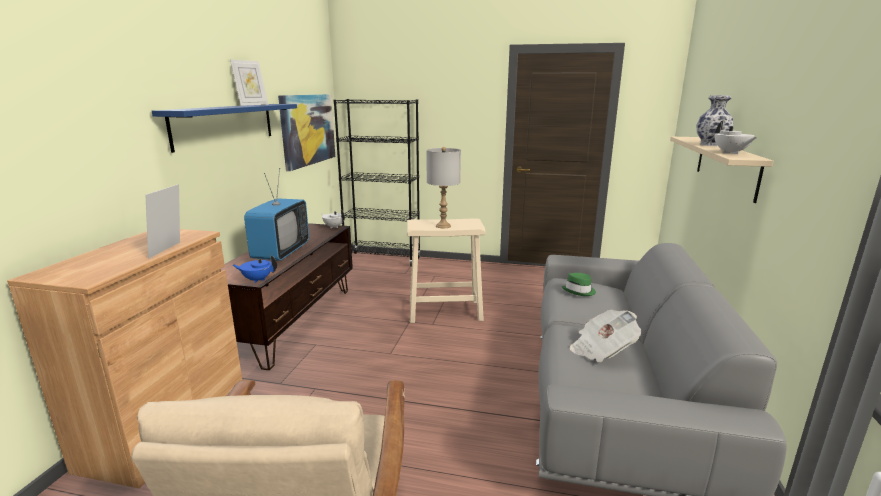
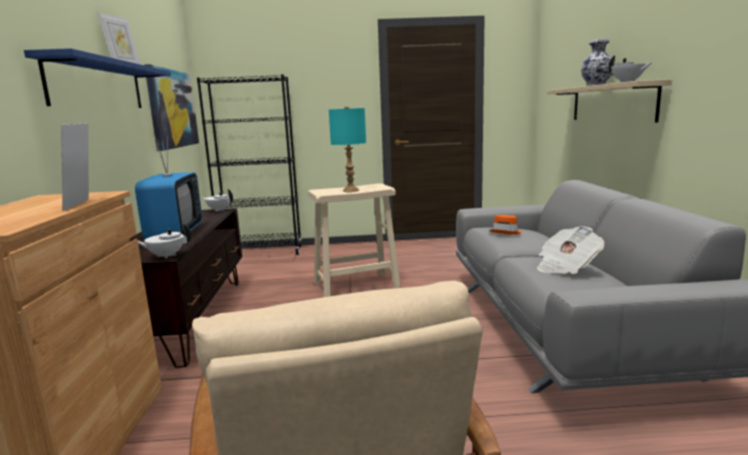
camera: 15 degrees left, 5 degrees down
blue teapot [233,255,277,283] -> white teapot [138,223,191,259]
grey table lamp [426,147,461,228] -> turquoise table lamp [329,105,366,192]
green hat [562,273,596,296] -> orange hat [489,215,522,235]

